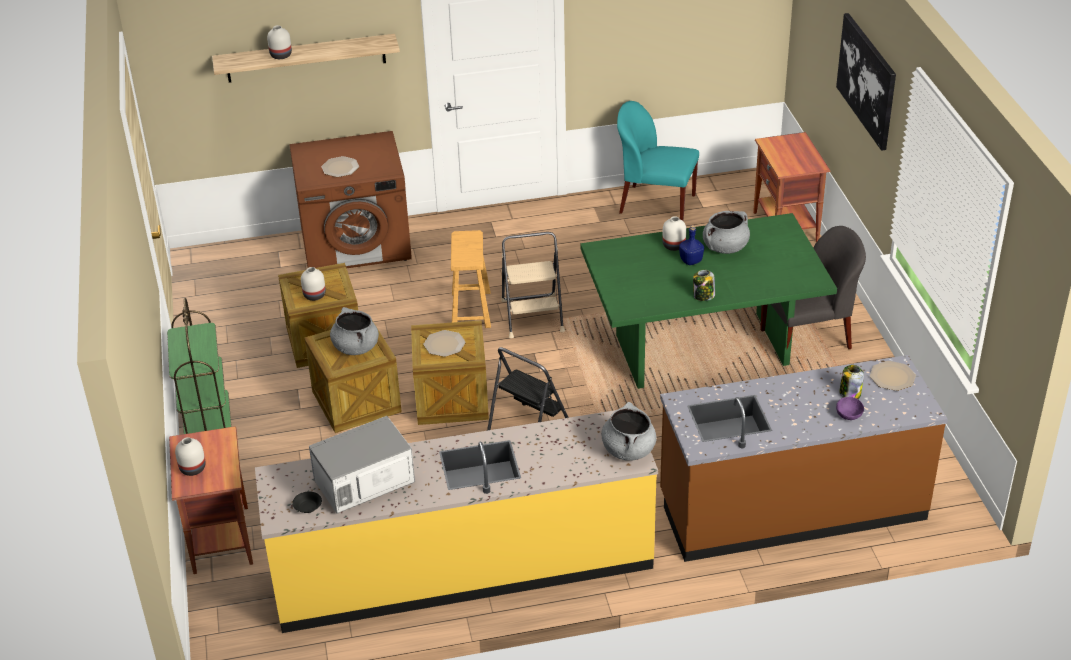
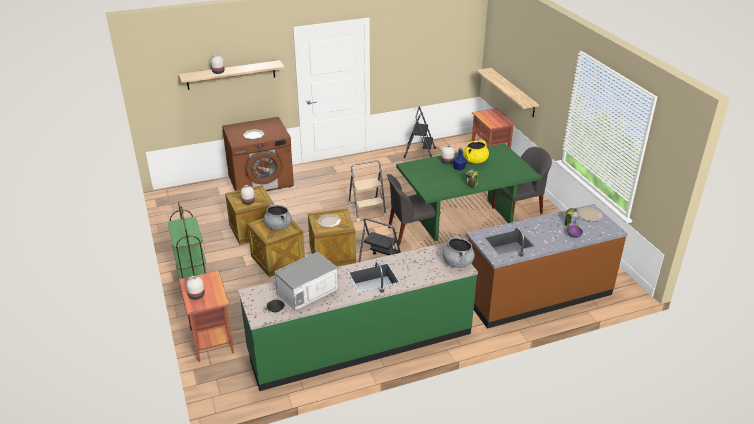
camera: 10 degrees left, 5 degrees down
yellow counter [255,410,658,633] -> green counter [238,242,478,391]
brown stool [451,230,491,328] -> none
turquoise chair [617,101,699,222] -> black step ladder [404,107,436,158]
grey cooking pot [703,211,750,254] -> yellow cooking pot [463,141,489,164]
picture [836,13,896,151] -> none
none -> grey chair [387,174,435,245]
none -> shelf [477,68,539,117]

